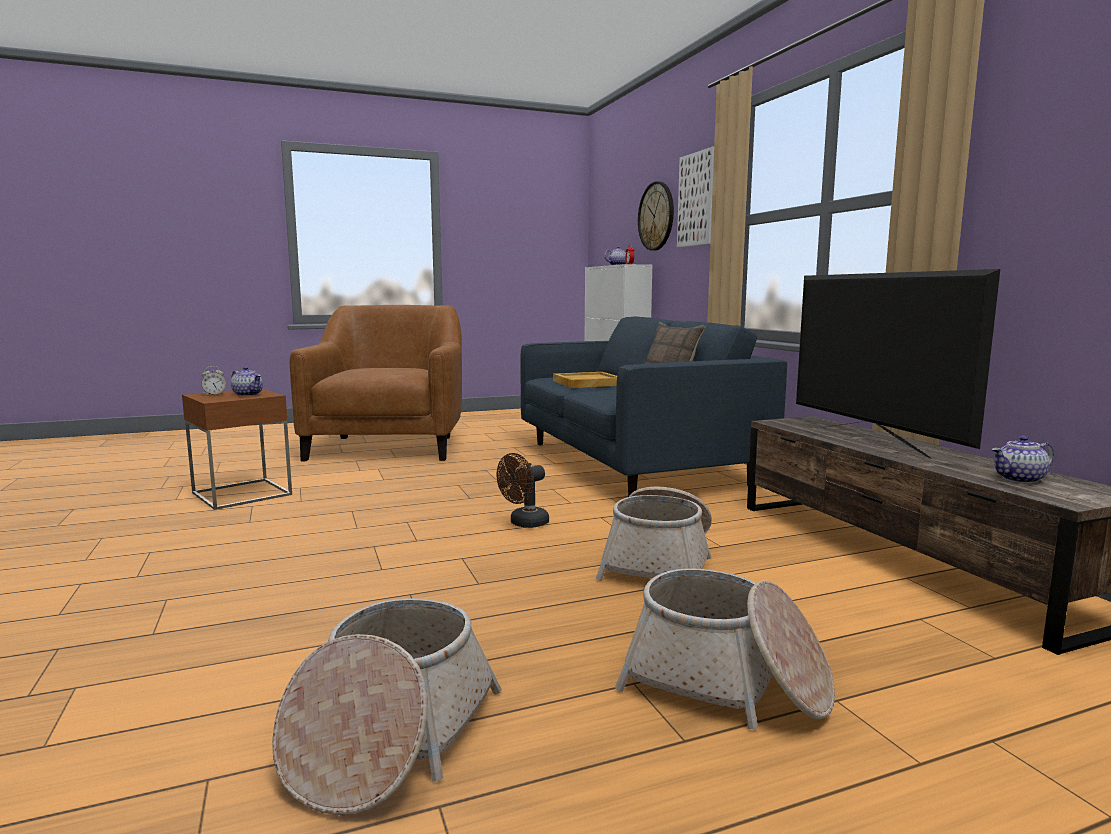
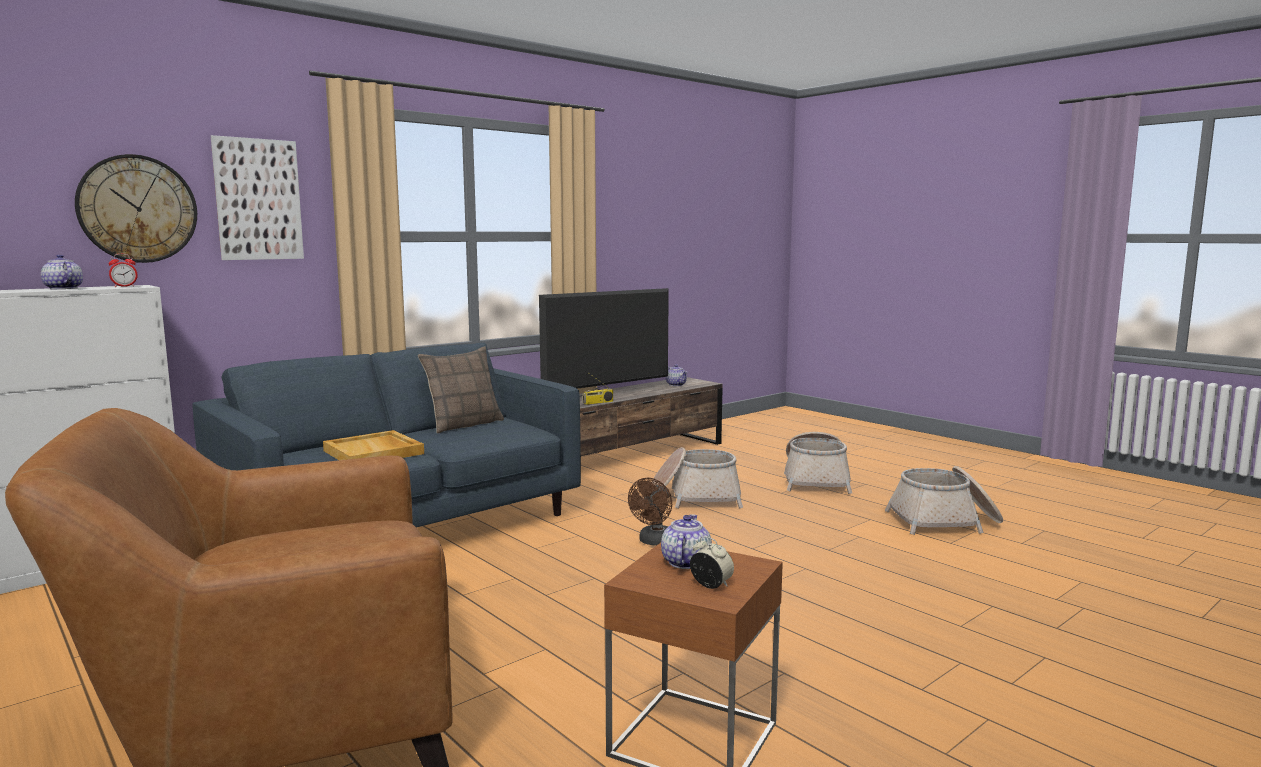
camera: 110 degrees left, 0 degrees up
brown fan [496,453,549,528] -> brown fan turned 90 degrees clockwise [628,478,672,546]
none -> radio [583,374,613,405]

